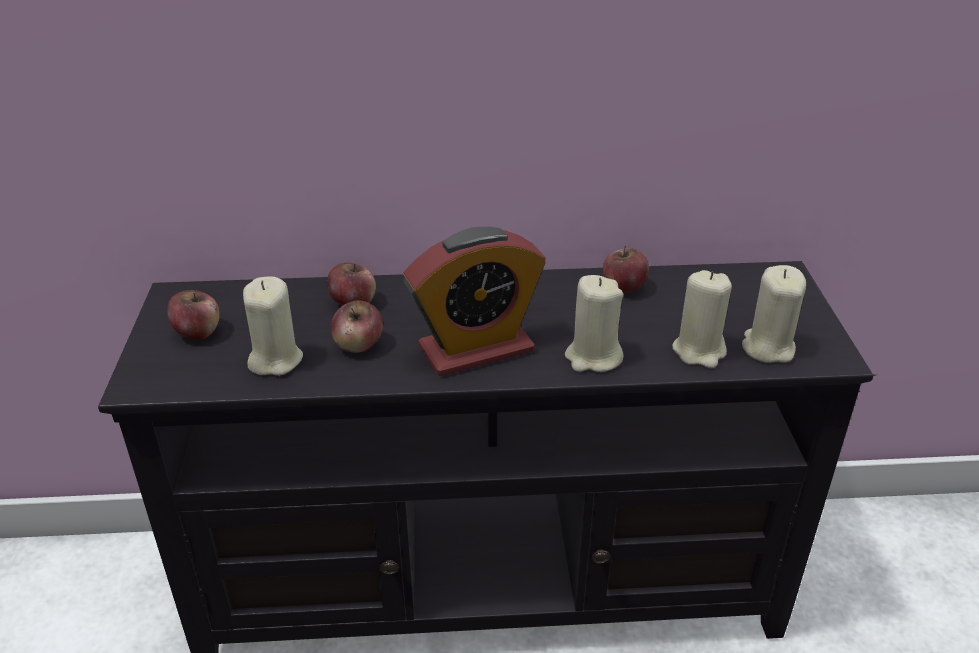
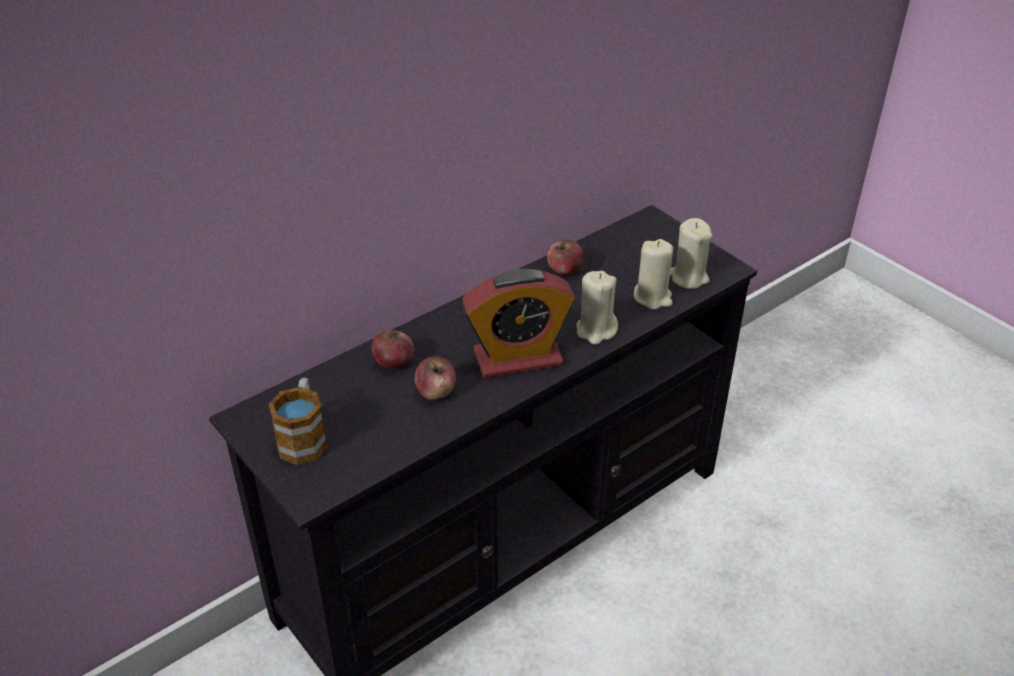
camera: 35 degrees left, 5 degrees up
apple [167,290,219,340] -> mug [269,378,328,465]
beige candle [243,276,303,376] -> none
alarm clock [403,227,546,376] -> alarm clock turned 45 degrees clockwise [462,269,575,378]

